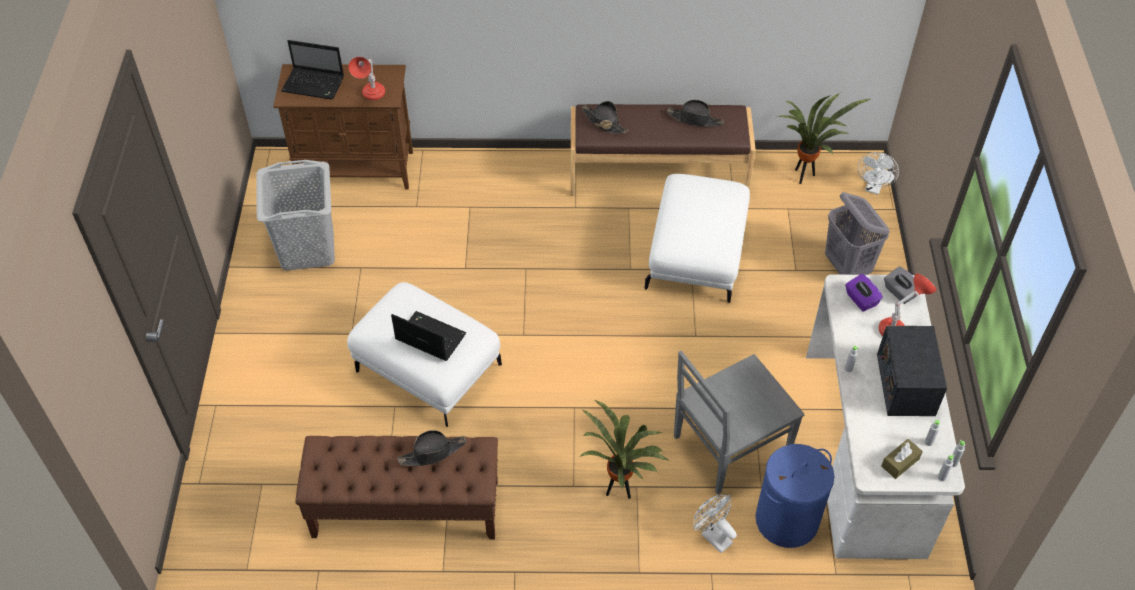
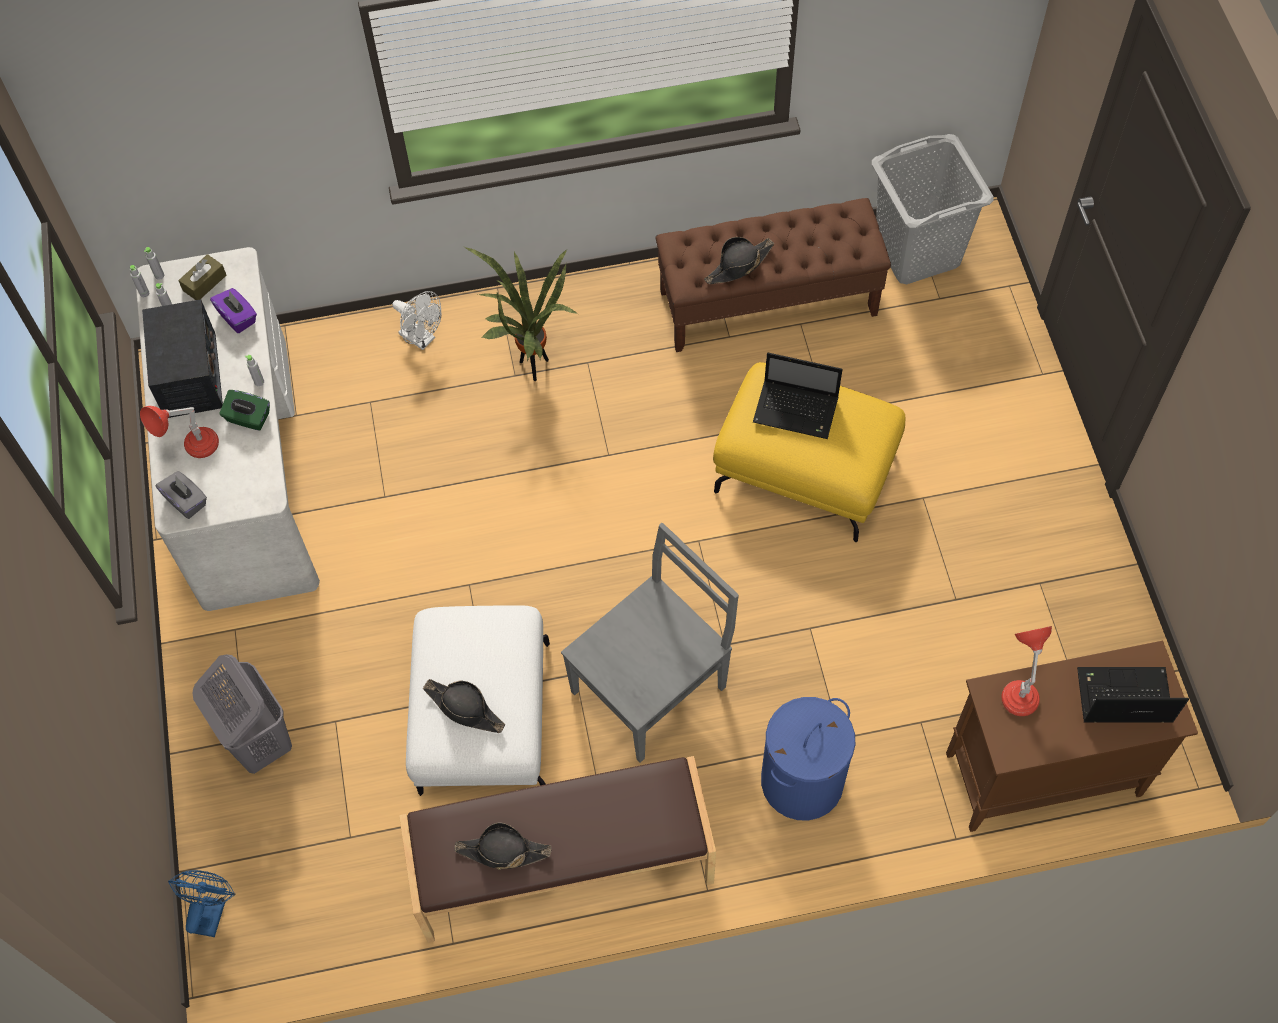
camera: 170 degrees right, 10 degrees up
grey laundry basket [257,160,335,271] -> grey laundry basket moved to [872,134,993,284]
white ottoman [347,282,502,427] -> yellow ottoman [713,362,905,542]
black hat [582,101,628,134] -> black hat moved to [423,679,505,733]
grey chair [674,351,805,494] -> grey chair moved to [561,523,739,763]
blue laundry basket [755,444,834,548] -> blue laundry basket moved to [761,697,855,821]
potted plant [777,93,870,184] -> none
purple tissue box [845,274,883,312] -> purple tissue box moved to [210,288,257,333]
white fan [858,152,899,195] -> blue fan [168,870,235,937]
none -> green tissue box [219,390,270,431]

